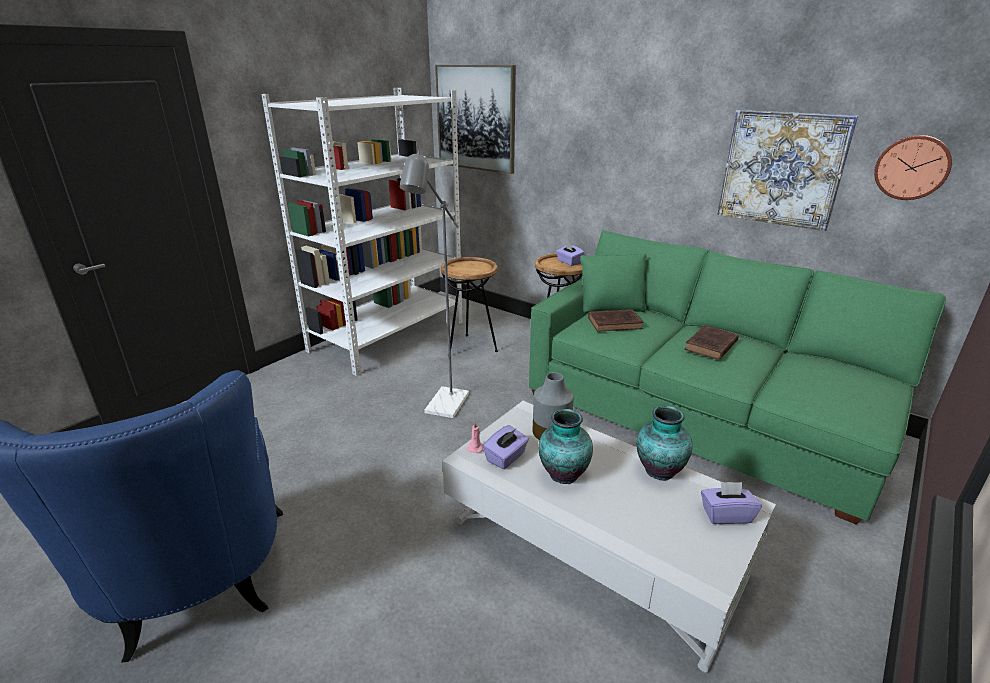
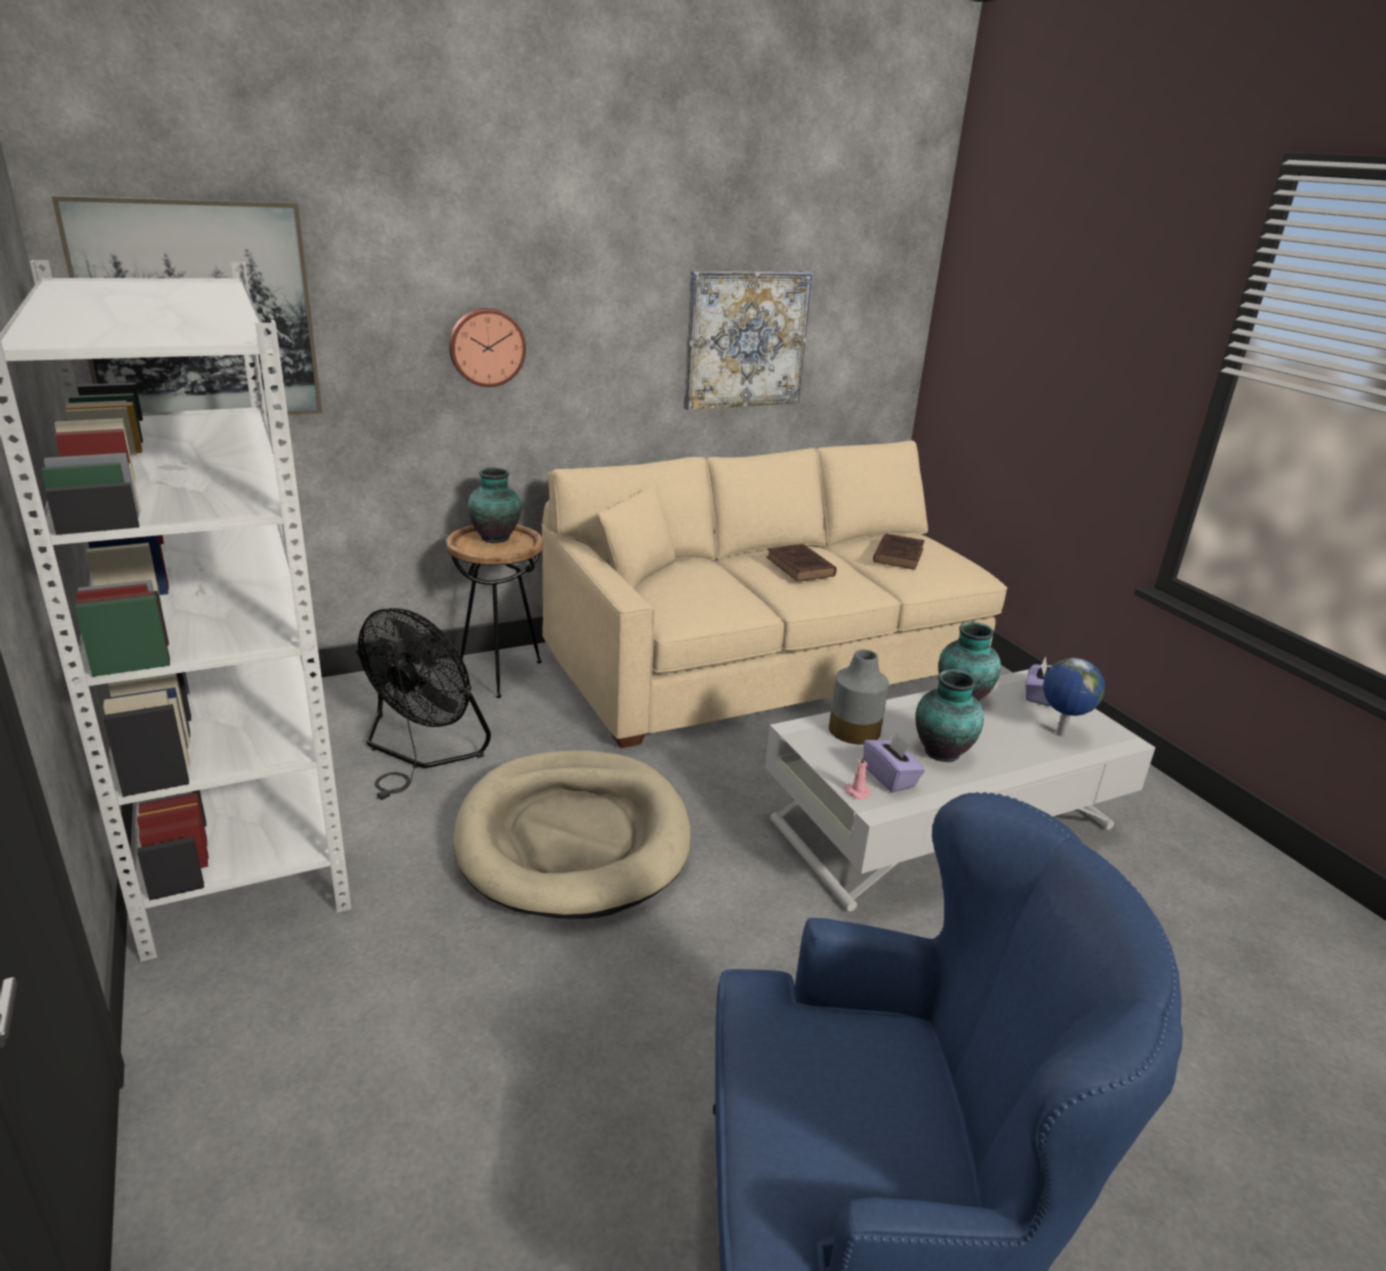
camera: 65 degrees left, 0 degrees up
grey floor lamp [400,150,469,418] -> beige dog bed [453,750,691,919]
brown side table [441,257,498,352] -> black fan [356,608,491,800]
green sofa [529,230,946,524] -> beige sofa [541,440,1007,748]
purple tissue box [556,242,584,266] -> vase [468,468,521,543]
brown book [588,309,643,332] -> brown book moved to [873,533,925,570]
wall clock [874,135,952,200] -> wall clock moved to [449,308,526,387]
none -> globe [1043,658,1105,737]

